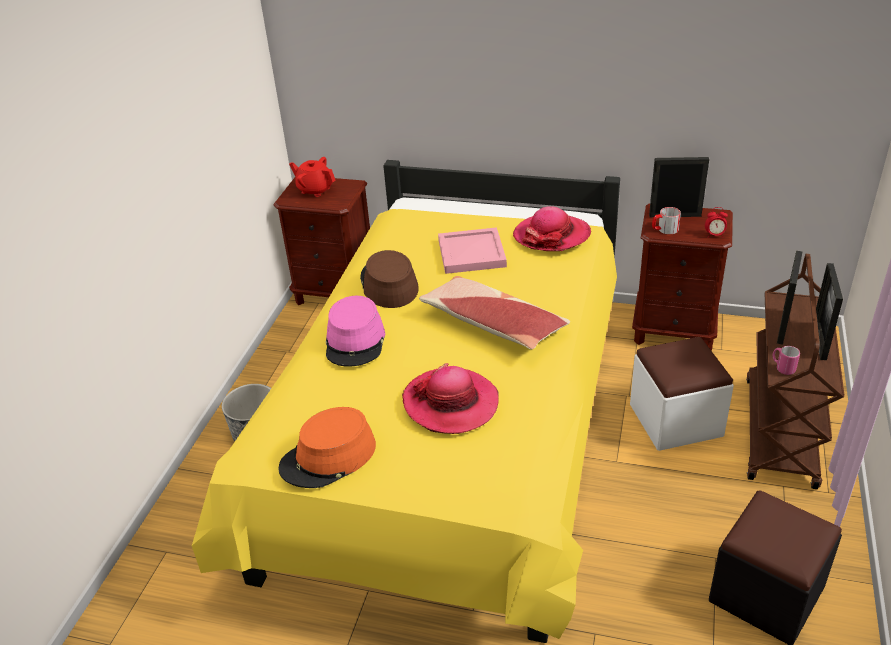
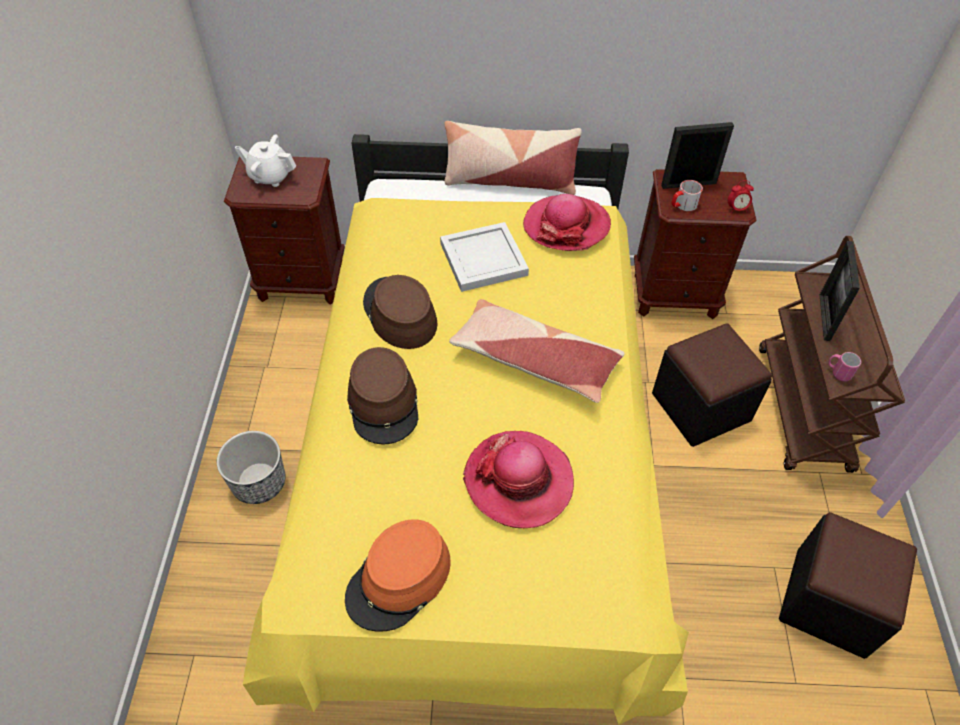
camera: 15 degrees left, 15 degrees up
red teapot [289,157,335,197] -> white teapot [235,135,296,187]
pink hat [326,296,385,367] -> brown hat [347,347,418,445]
pink tray [438,227,507,274] -> white tray [440,222,529,292]
white ottoman [630,337,734,451] -> black ottoman [652,323,772,447]
picture frame [816,263,843,360] -> none
none -> pillow [444,121,581,195]

